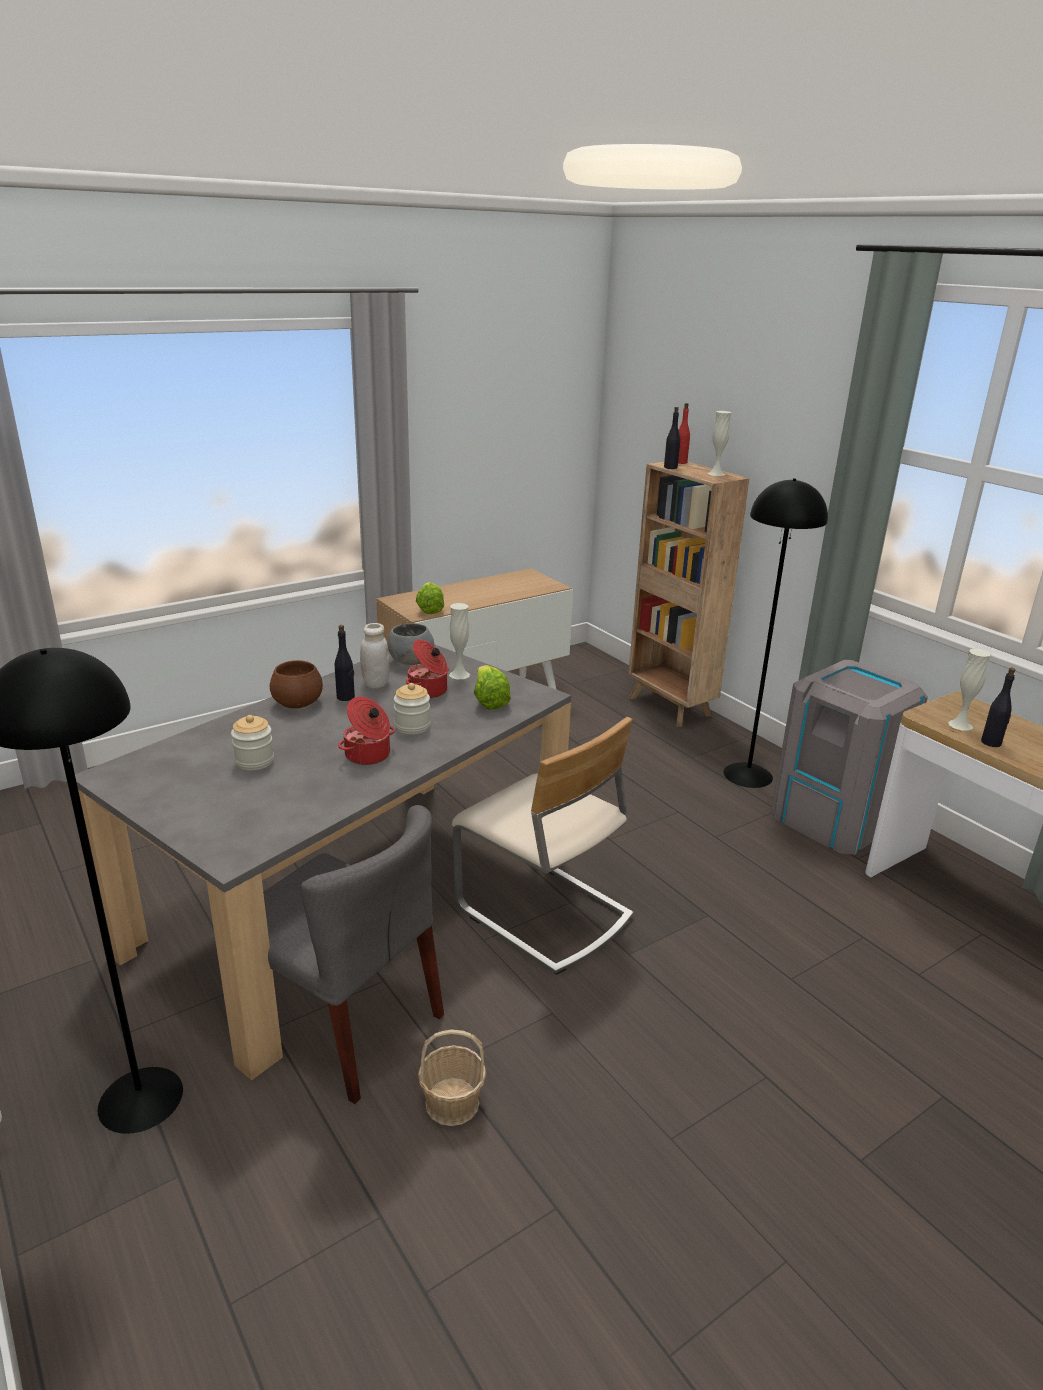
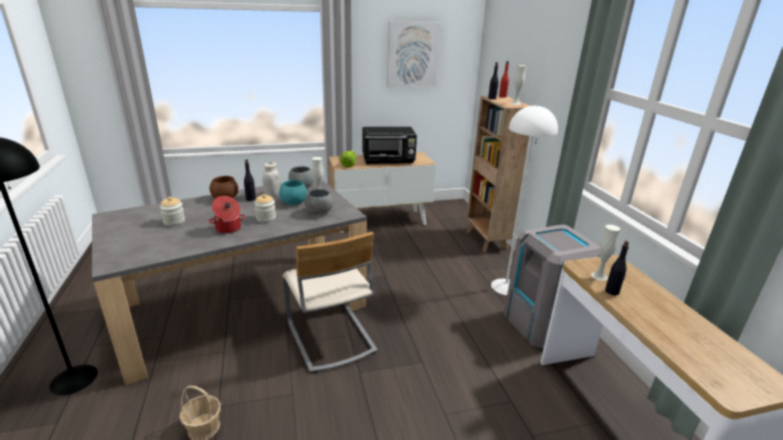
camera: 20 degrees right, 0 degrees up
grey chair [263,805,444,1104] -> none
cooking pot [406,639,449,698] -> turquoise bowl [279,180,307,205]
lettuce [474,665,511,710] -> grey bowl [305,189,333,215]
black floor lamp [723,478,828,788] -> white floor lamp [491,105,558,295]
none -> black microwave [362,127,417,164]
none -> picture [387,21,441,88]

